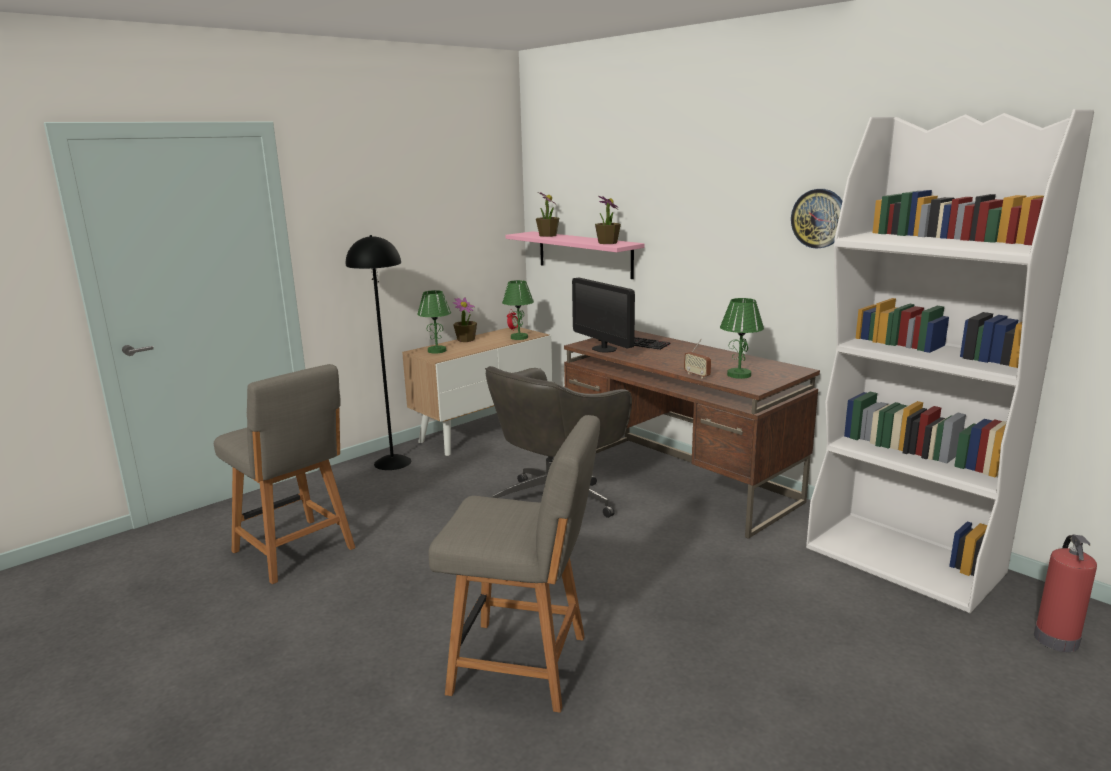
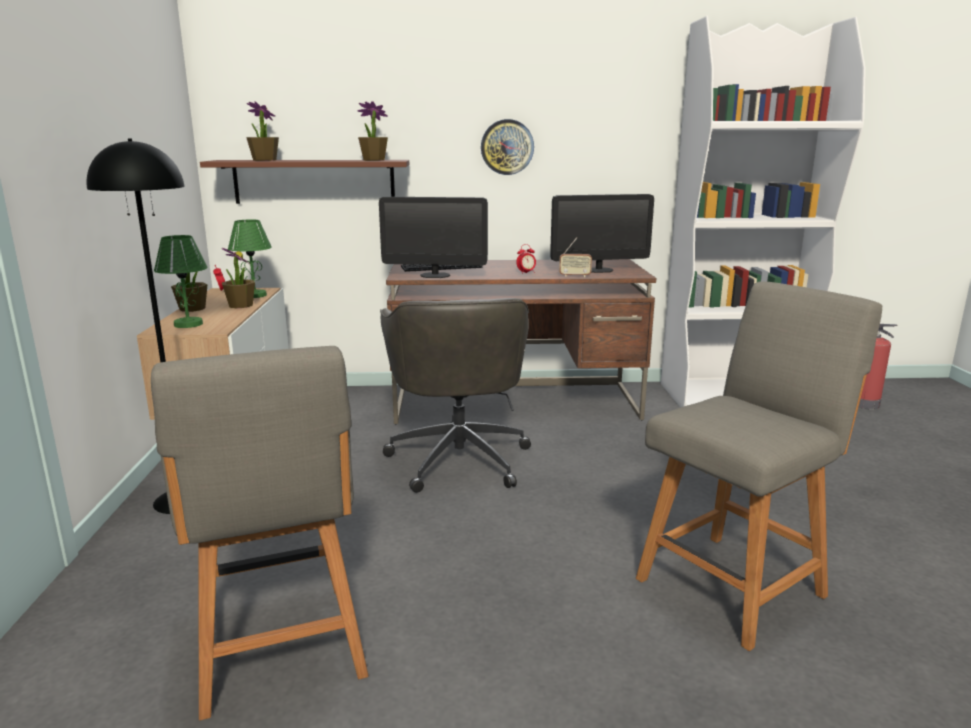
camera: 50 degrees left, 0 degrees up
grey chair [214,364,356,584] -> grey chair turned 75 degrees clockwise [151,346,369,721]
pink shelf [505,231,644,279] -> brown shelf [200,160,409,204]
green table lamp [720,298,764,379] -> monitor [550,194,654,273]
wall clock [791,189,842,249] -> wall clock moved to [481,119,534,175]
none -> potted plant [222,248,255,308]
none -> alarm clock [516,244,536,274]

